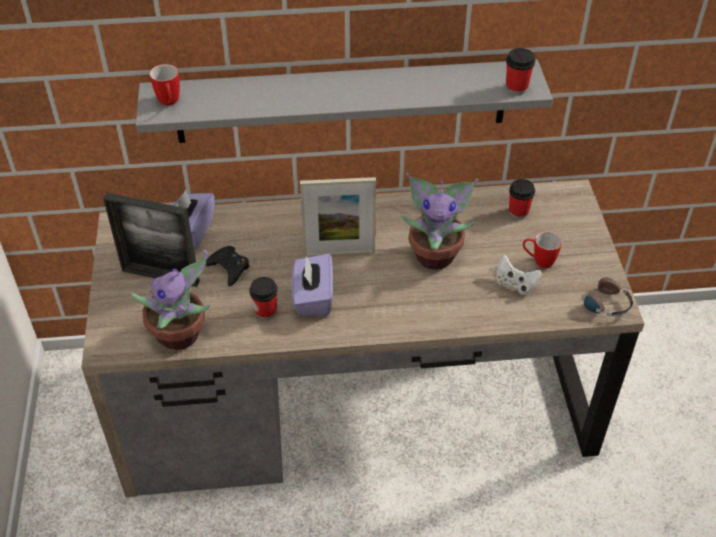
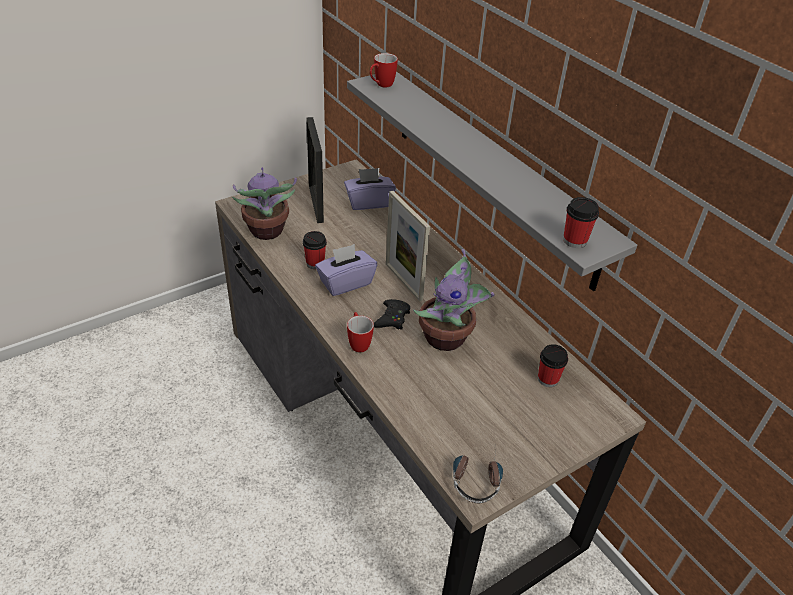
camera: 60 degrees right, 5 degrees down
black game controller [205,246,250,286] -> black game controller moved to [374,299,410,330]
white game controller [496,255,542,295] -> none
mug [523,231,562,268] -> mug moved to [347,312,374,352]

